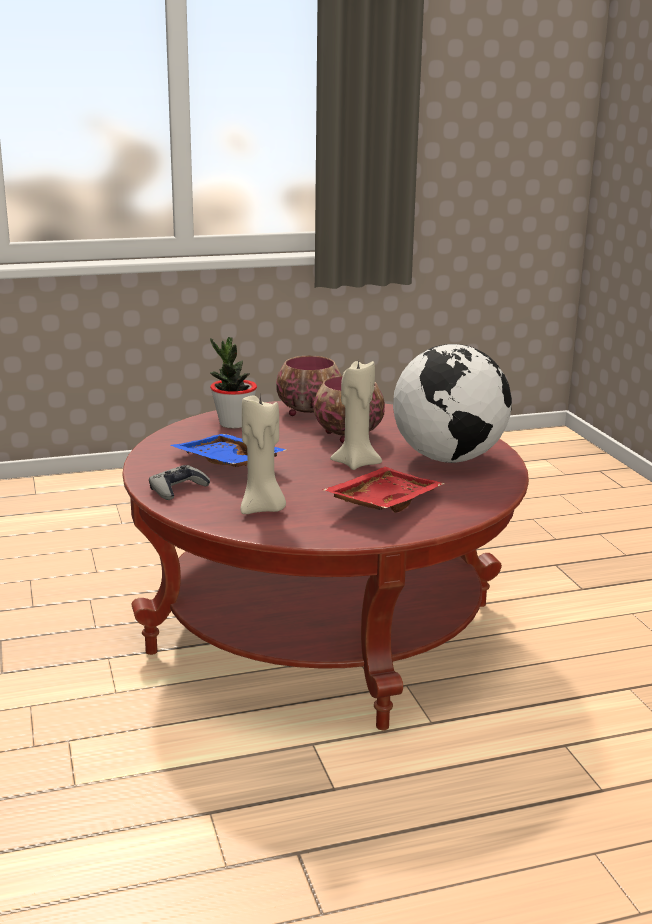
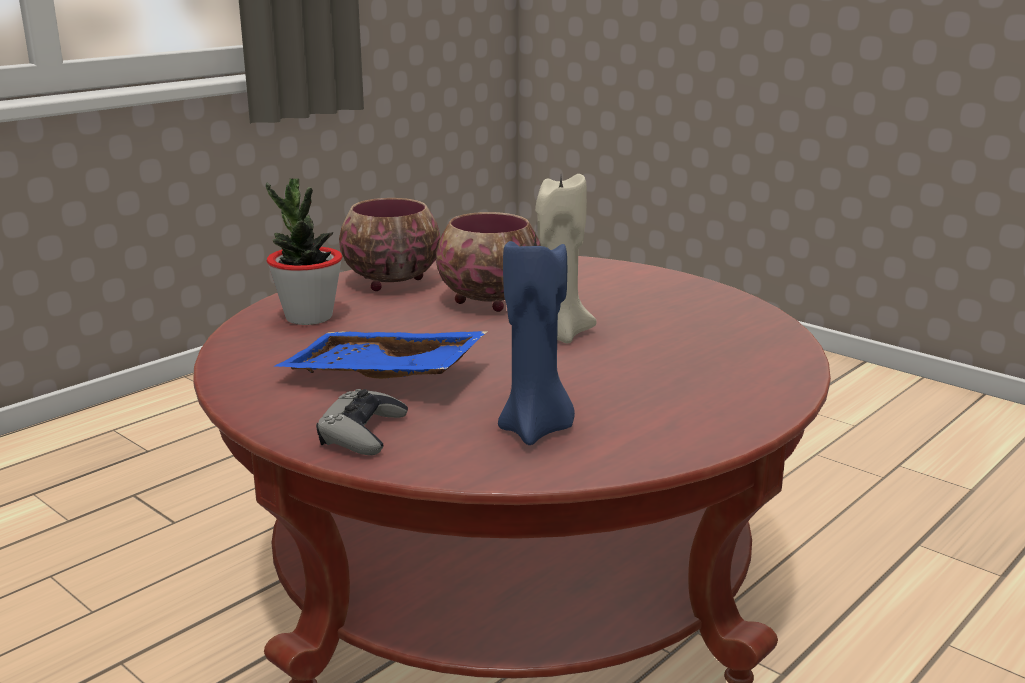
camera: 30 degrees left, 0 degrees up
beige candle [241,392,286,514] -> blue candle [498,232,575,445]
red tray [322,467,444,513] -> none
globe [393,344,512,463] -> none

